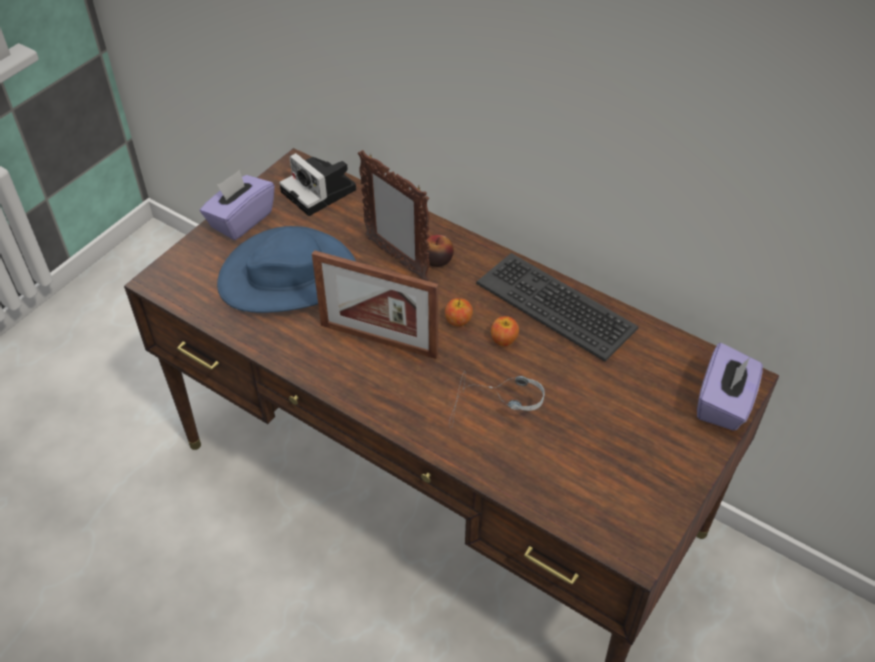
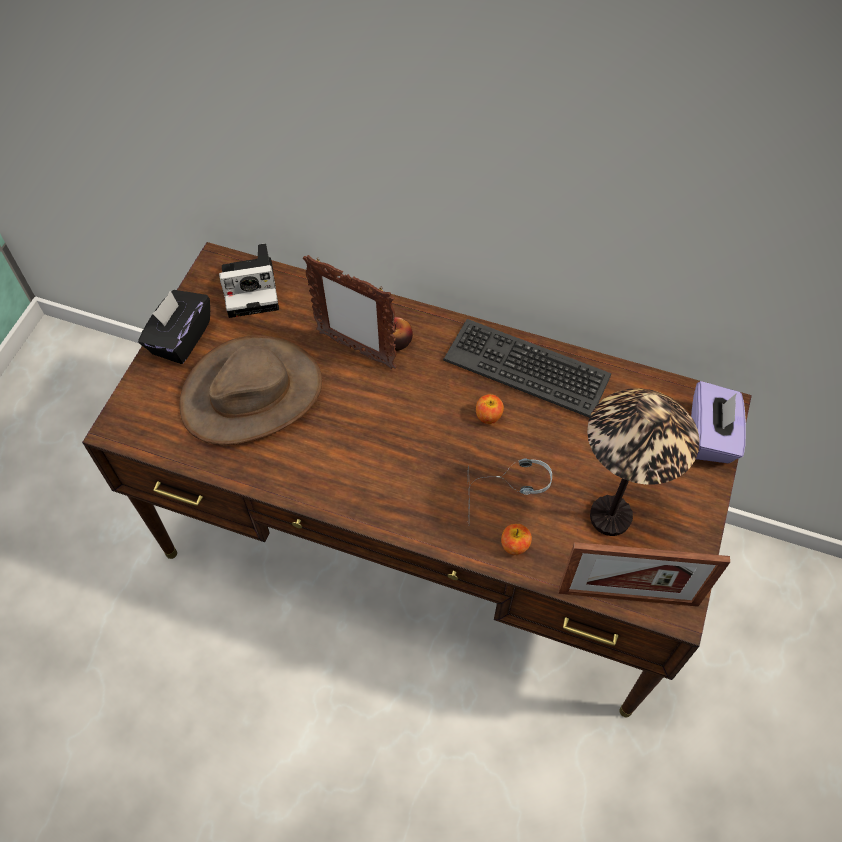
camera: 15 degrees left, 10 degrees up
purple tissue box [200,170,275,240] -> black tissue box [138,290,210,364]
blue hat [217,226,356,313] -> brown hat [179,335,322,445]
camera [279,153,356,216] -> camera turned 45 degrees counterclockwise [219,243,279,318]
picture frame [312,250,438,359] -> picture frame moved to [559,542,730,607]
apple [445,298,473,326] -> apple moved to [501,524,532,555]
none -> table lamp [587,388,699,536]

